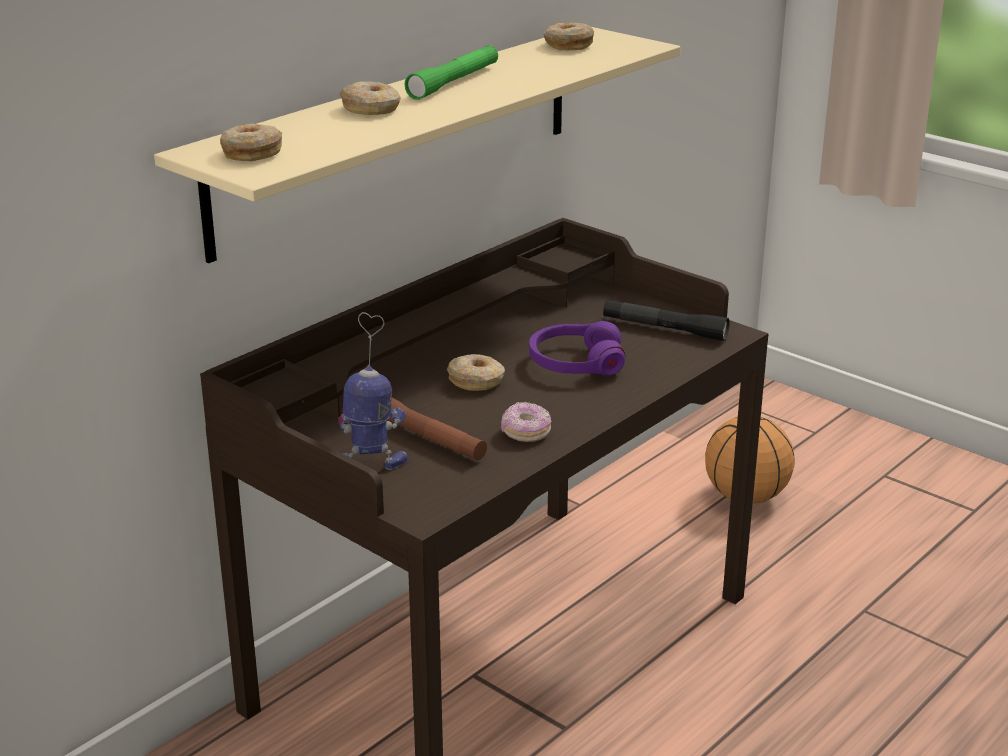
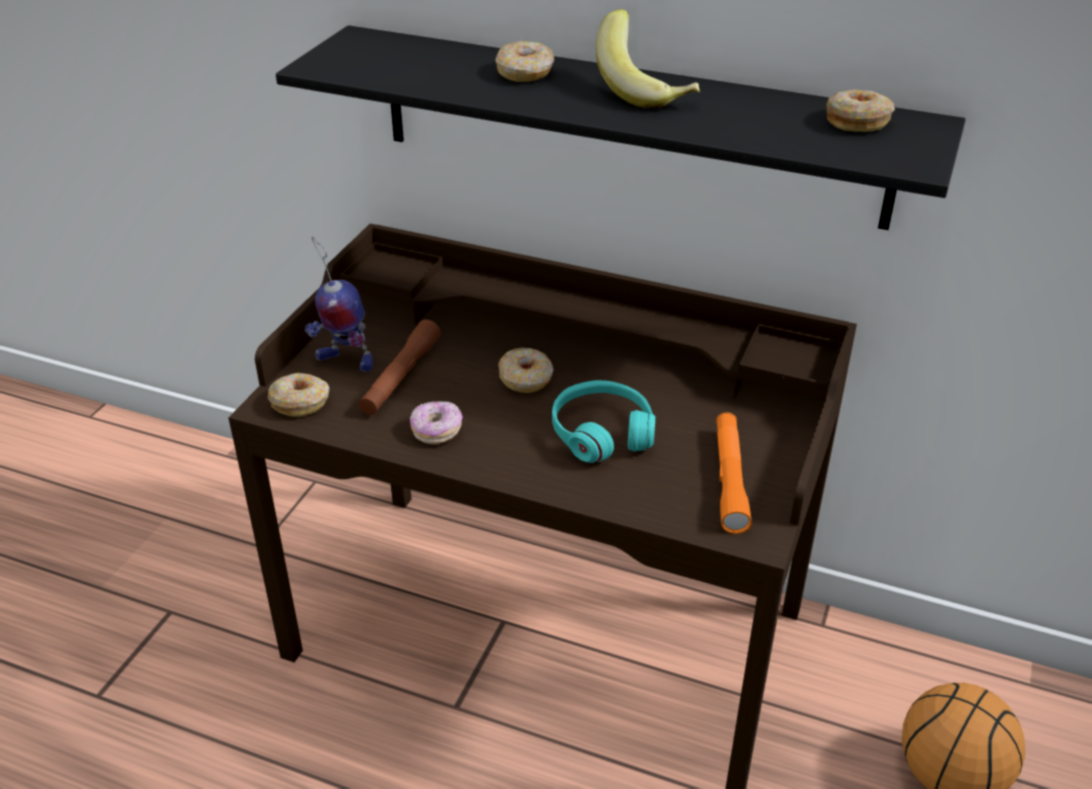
camera: 70 degrees right, 10 degrees up
beige shelf [154,27,681,263] -> black shelf [276,25,966,230]
donut [220,124,282,161] -> donut moved to [268,373,330,417]
toy robot [338,312,408,470] -> toy robot turned 135 degrees clockwise [305,236,373,371]
green flashlight [405,45,498,100] -> banana [596,9,700,108]
purple headphones [529,321,625,376] -> turquoise headphones [552,380,655,463]
black flashlight [603,300,730,341] -> orange flashlight [716,412,752,534]

